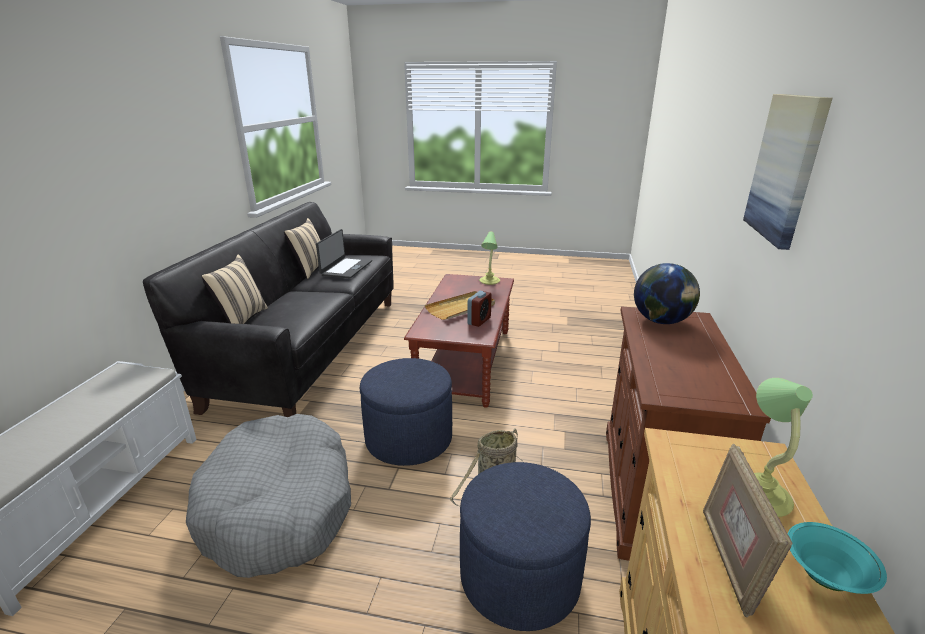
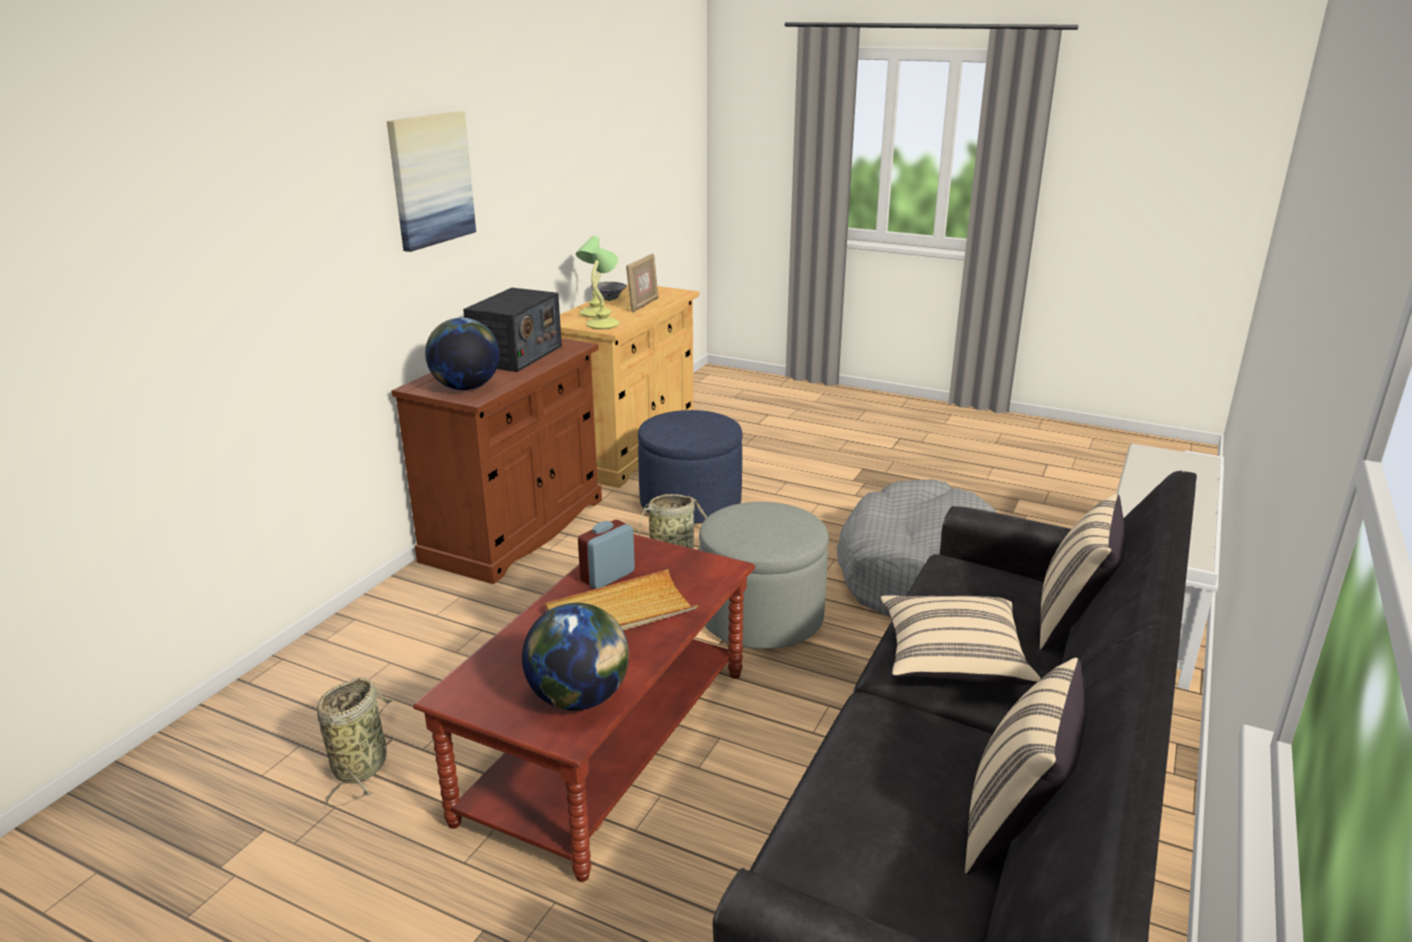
camera: 165 degrees left, 0 degrees up
laptop [316,229,372,278] -> none
blue ottoman [360,358,452,466] -> grey ottoman [699,502,829,649]
table lamp [479,232,500,285] -> table lamp moved to [586,247,620,329]
turquoise bowl [788,522,887,594] -> grey bowl [590,282,627,301]
none -> basket [317,677,396,807]
none -> radio [463,288,562,372]
none -> globe [522,603,629,711]
none -> beige pillow [880,595,1041,685]

